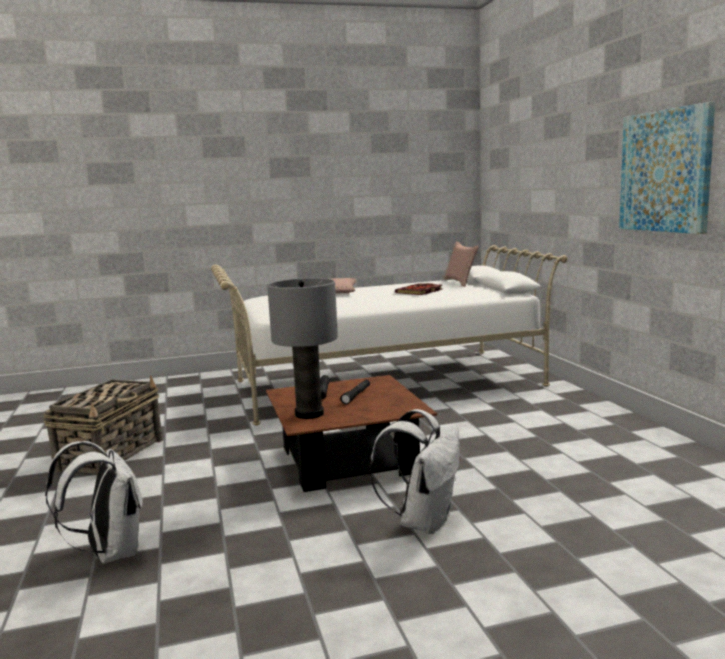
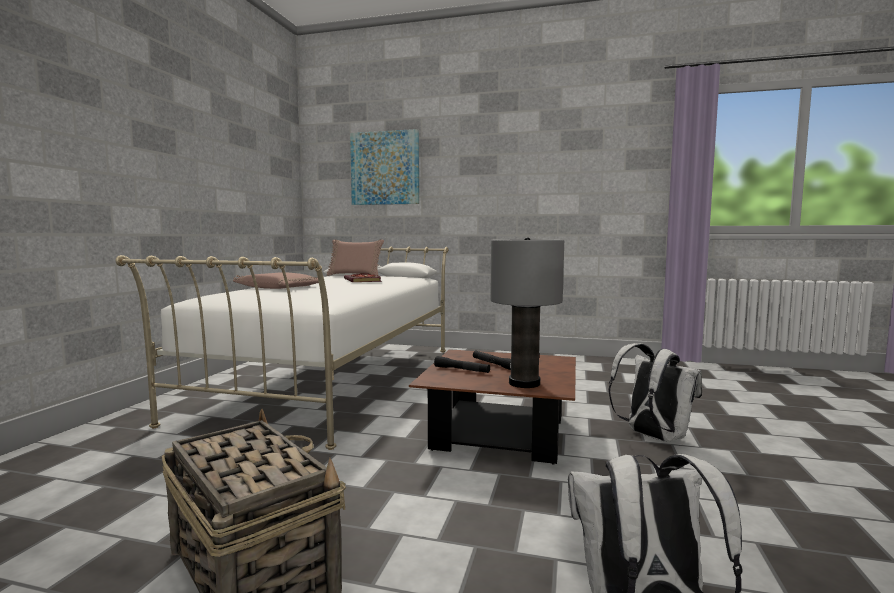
camera: 60 degrees left, 5 degrees down
picture [619,102,715,234] -> picture moved to [350,129,419,205]

